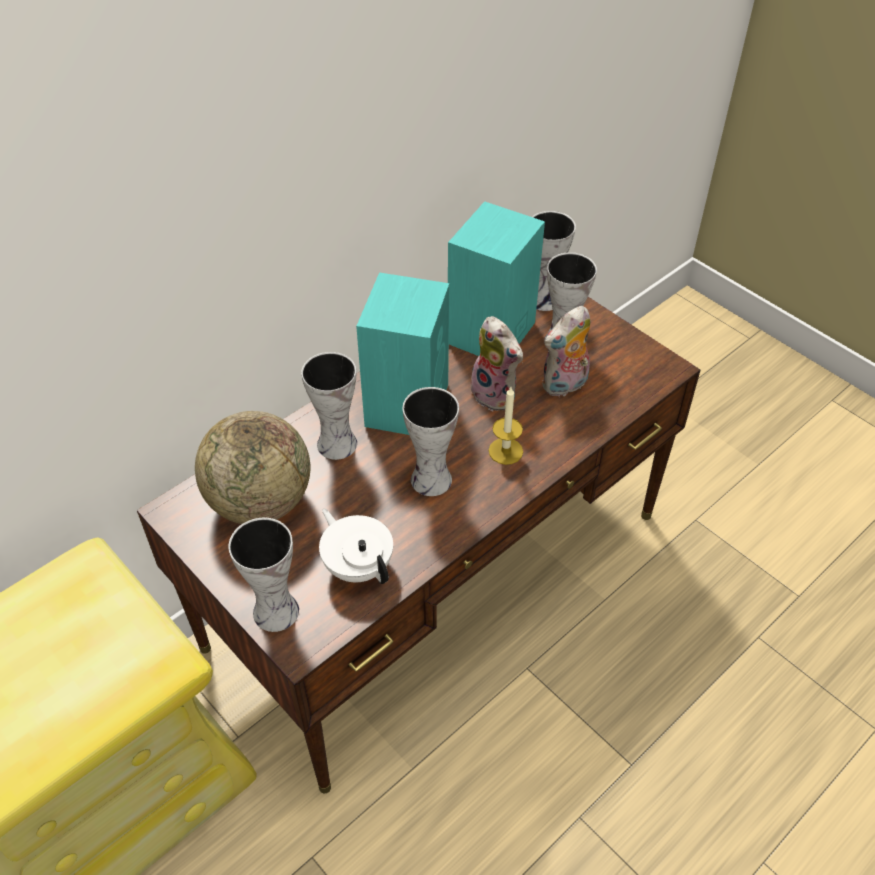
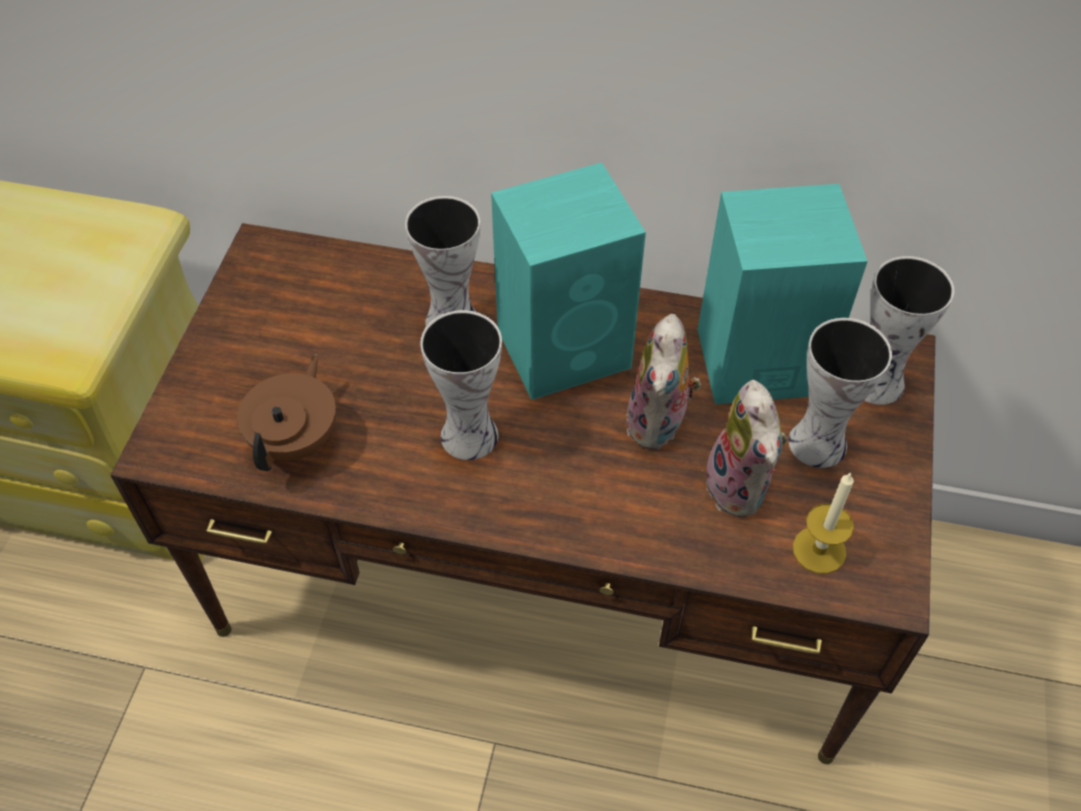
camera: 55 degrees right, 5 degrees up
globe [195,411,310,524] -> none
vase [228,518,299,632] -> none
white teapot [319,508,393,584] -> brown teapot [237,354,336,471]
candle [489,387,523,465] -> candle moved to [793,472,854,574]
plush toy [543,306,591,396] -> plush toy turned 120 degrees counterclockwise [702,380,787,517]

